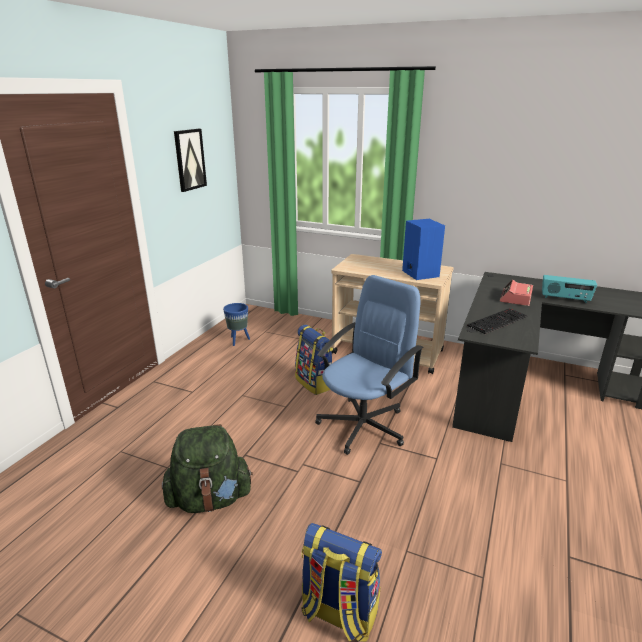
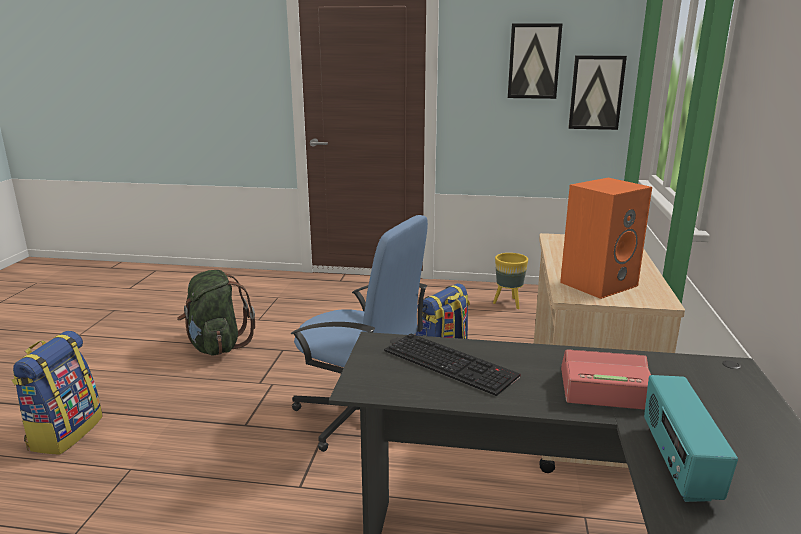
camera: 75 degrees right, 5 degrees down
blue planter [223,303,250,346] -> yellow planter [493,253,528,309]
blue speaker [402,219,445,280] -> orange speaker [560,178,652,299]
none -> picture [568,56,627,130]

